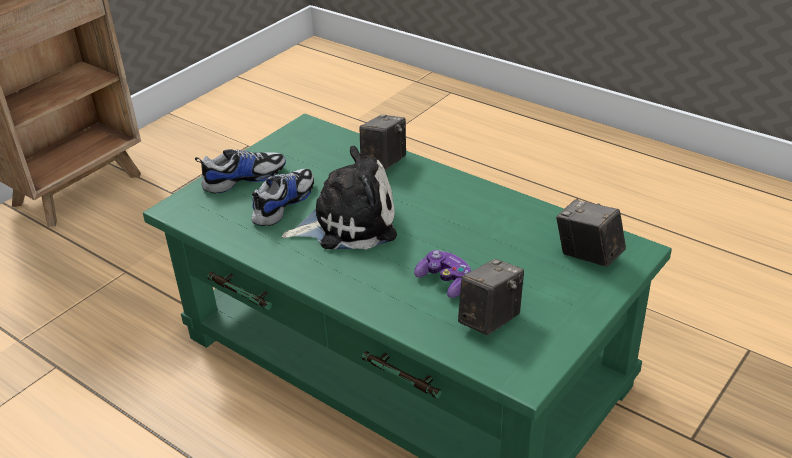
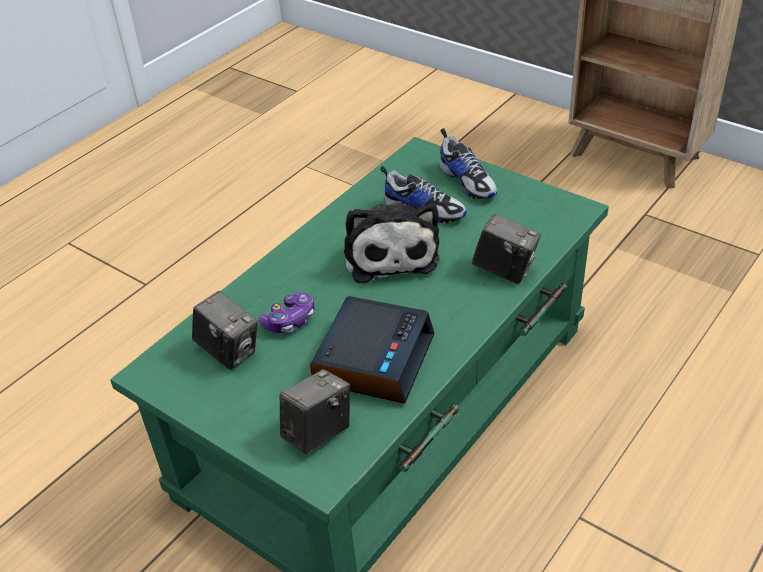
camera: 90 degrees right, 5 degrees up
none -> alarm clock [310,296,435,404]

